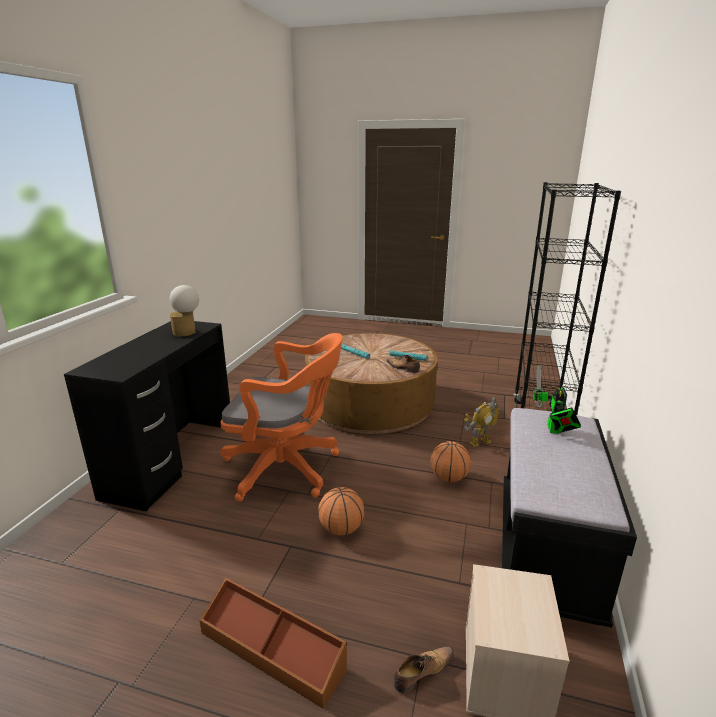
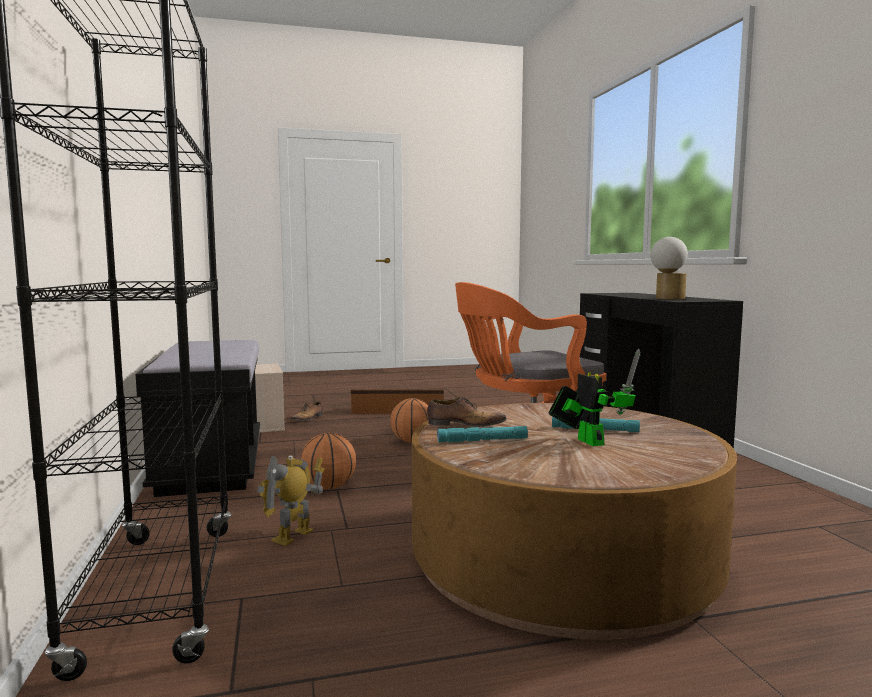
camera: 150 degrees right, 15 degrees down
toy robot [533,365,581,434] -> toy robot moved to [549,349,641,446]

